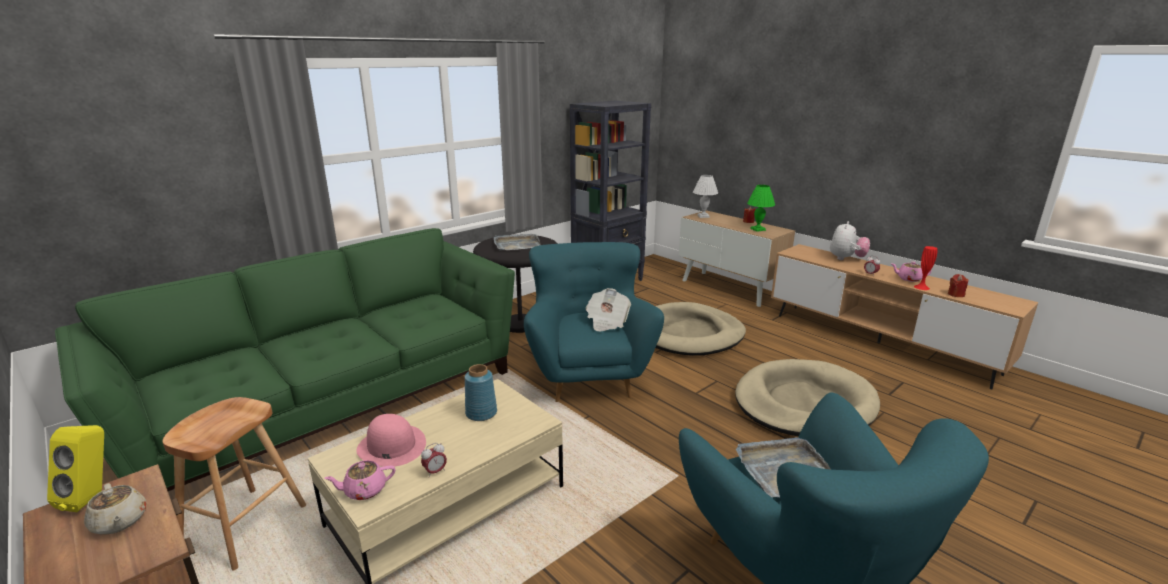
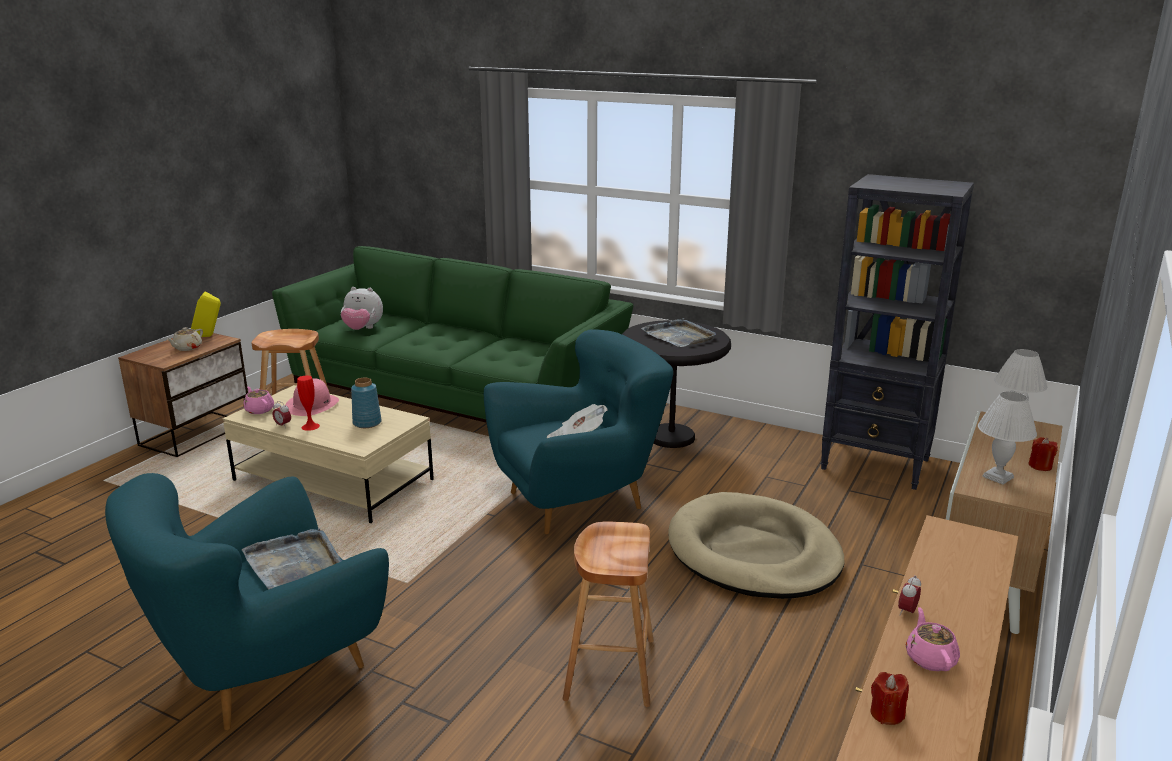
camera: 70 degrees right, 0 degrees up
beige dog bed [735,359,880,436] -> brown stool [563,521,654,707]
green table lamp [747,185,775,232] -> white table lamp [978,391,1037,484]
plush toy [830,221,870,260] -> plush toy moved to [341,287,383,330]
red vase [914,246,938,290] -> red vase moved to [297,375,320,431]

